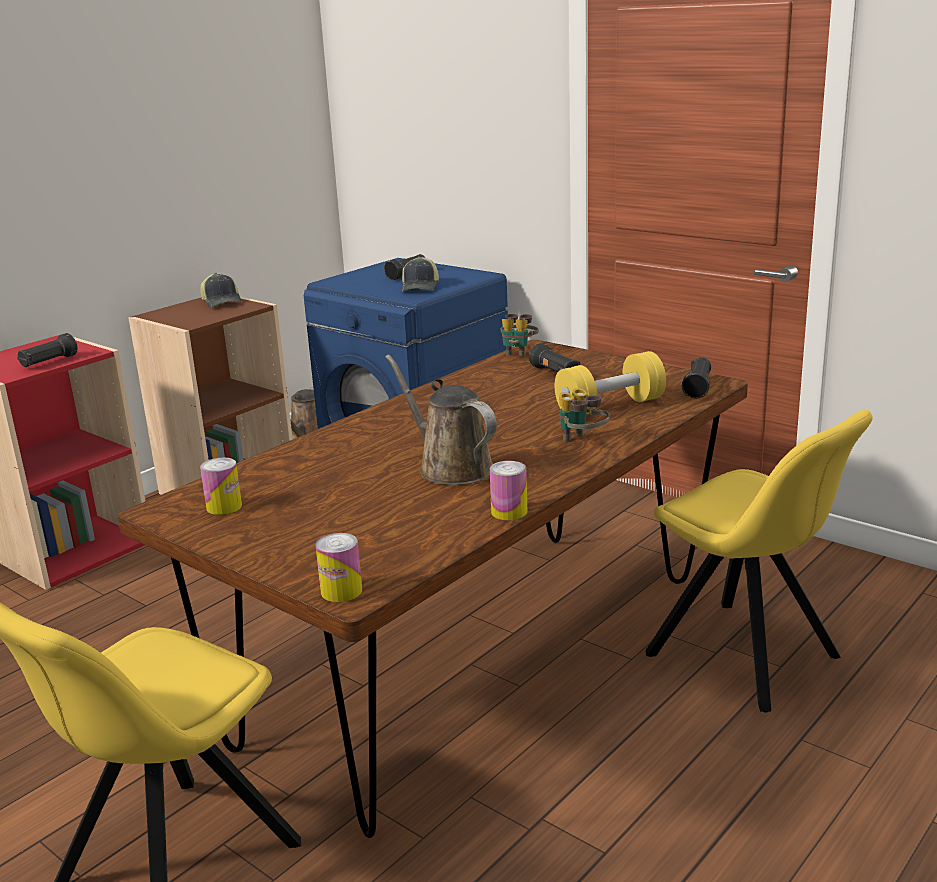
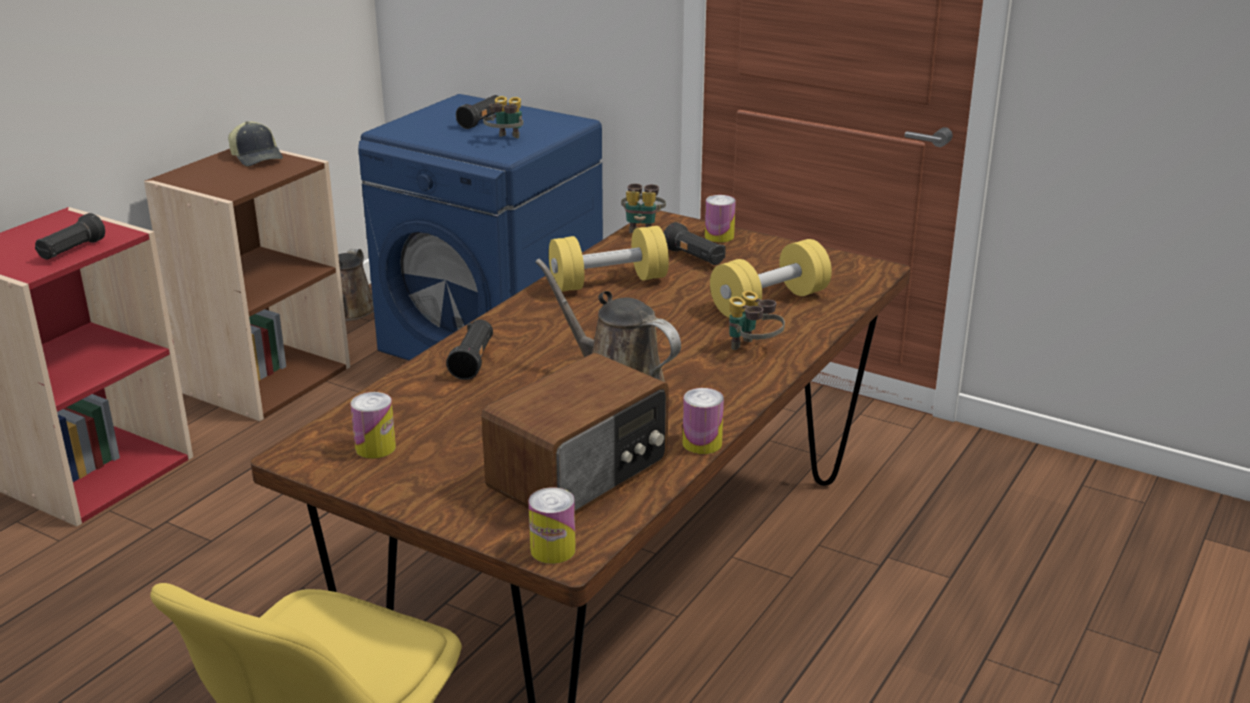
camera: 10 degrees left, 5 degrees up
cap [402,257,439,292] -> binoculars [483,96,523,138]
yellow chair [645,410,873,712] -> none
black flashlight [682,357,711,399] -> black flashlight moved to [446,319,493,380]
none -> radio [481,353,669,515]
none -> yellow dumbbell [549,226,669,292]
none -> can [705,195,736,243]

